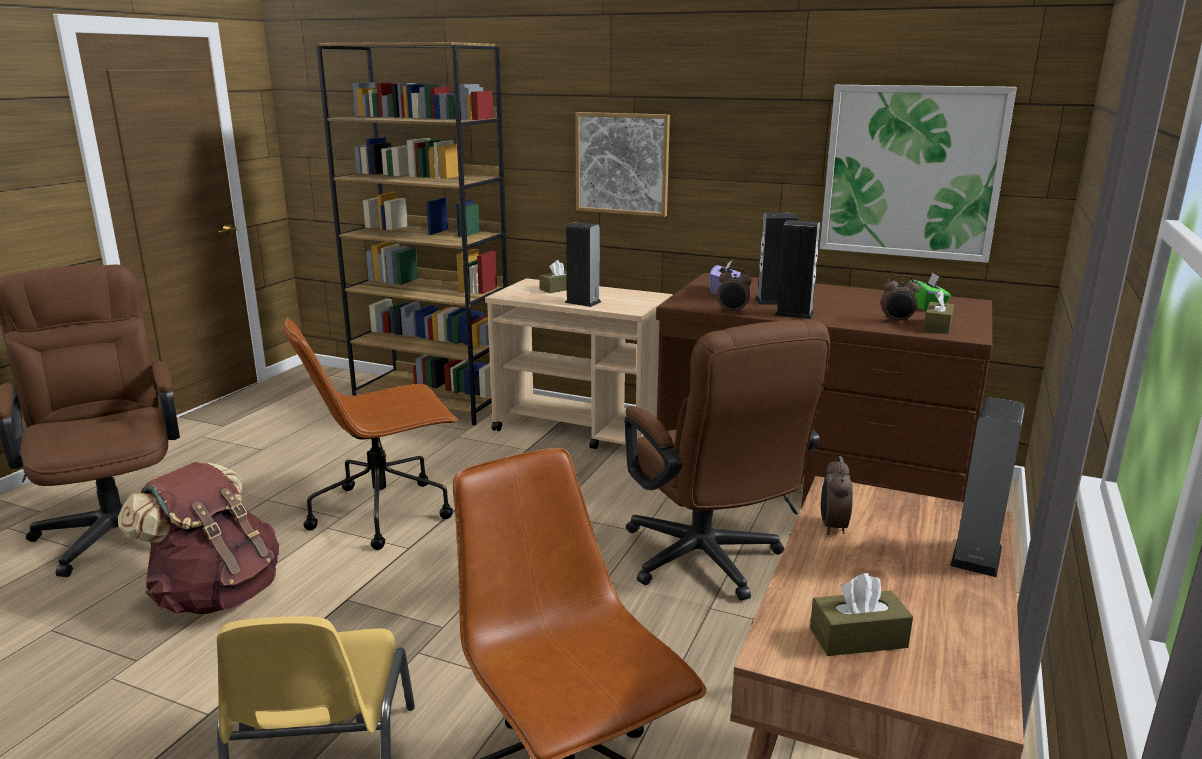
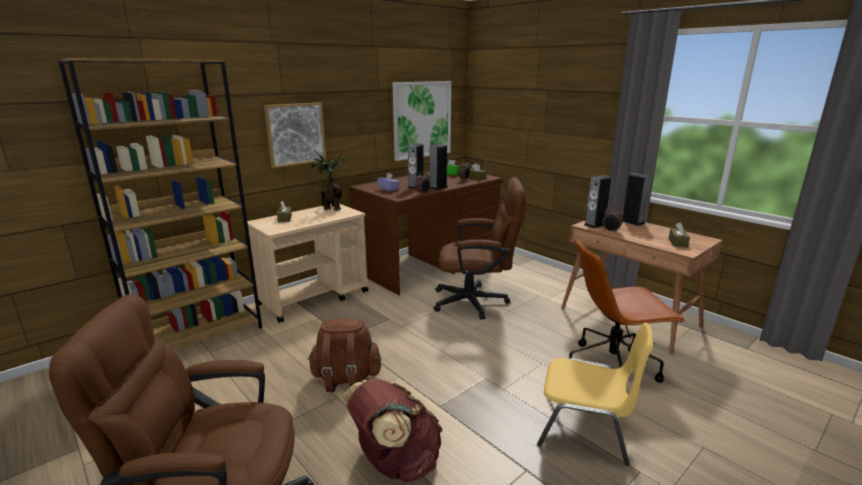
camera: 65 degrees left, 0 degrees up
brown office chair [283,318,458,550] -> brown backpack [308,318,381,392]
speaker [565,222,601,307] -> speaker moved to [584,175,611,228]
none -> potted plant [312,155,346,211]

